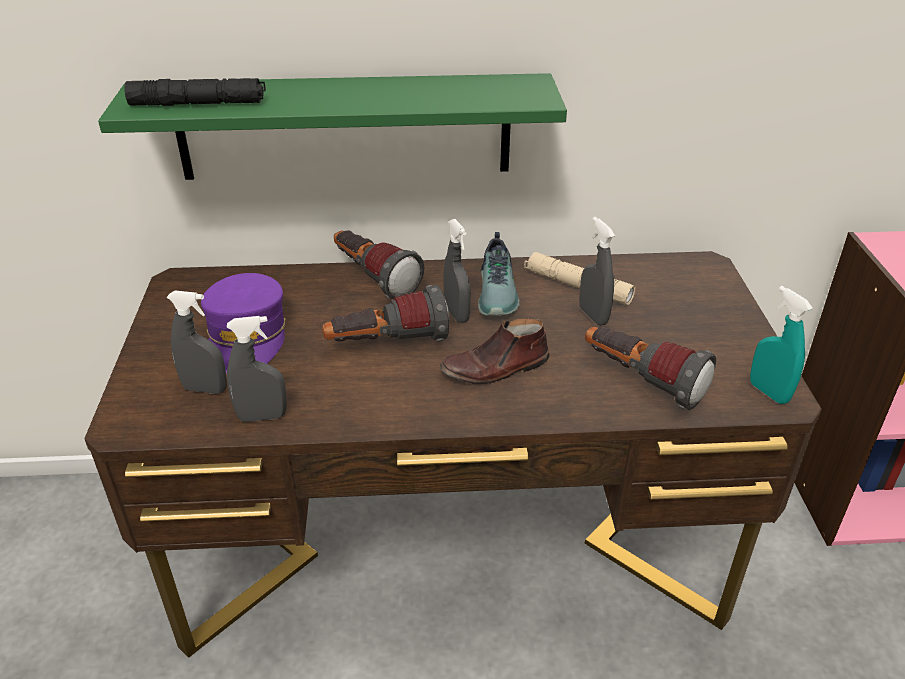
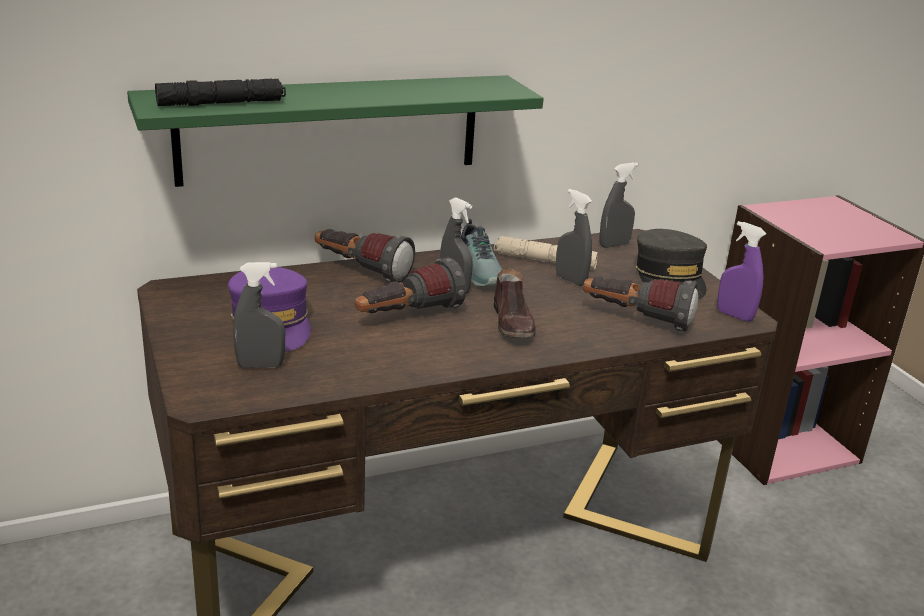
camera: 20 degrees left, 10 degrees down
grey spray bottle [227,316,287,422] -> grey spray bottle moved to [600,163,638,248]
brown shoe [440,319,549,384] -> brown shoe turned 60 degrees counterclockwise [494,268,535,338]
turquoise spray bottle [750,286,813,404] -> purple spray bottle [717,221,766,322]
none -> grey cap [636,229,707,299]

